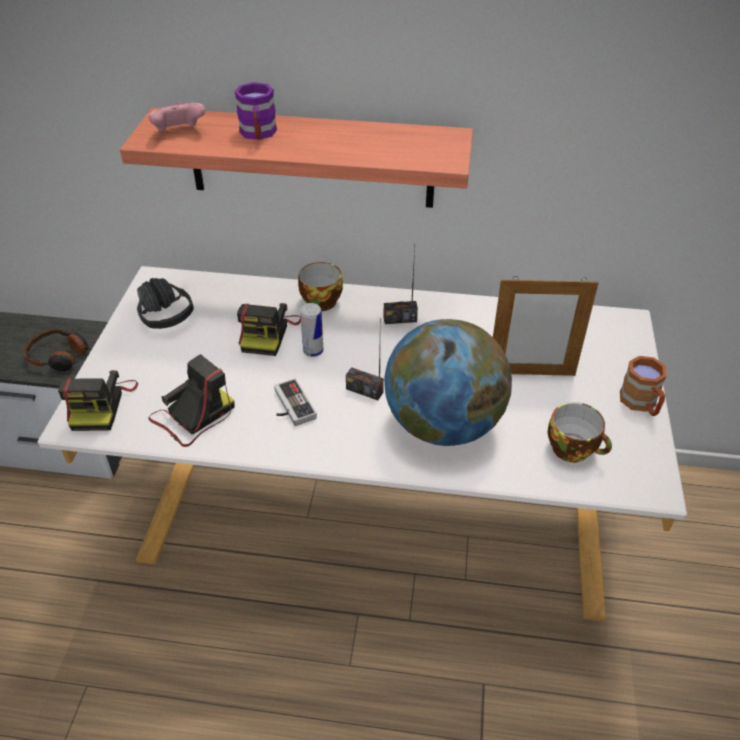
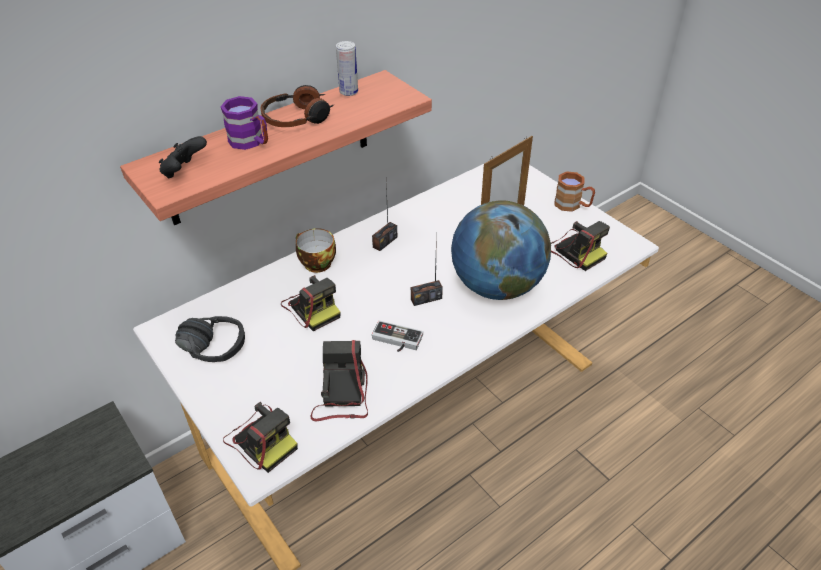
camera: 45 degrees left, 0 degrees up
headphones [24,329,91,371] -> headphones moved to [260,85,334,127]
pink game controller [148,102,205,132] -> black game controller [159,136,207,179]
can [300,303,324,357] -> can moved to [336,41,358,96]
cup [548,402,612,463] -> camera [551,221,610,271]

